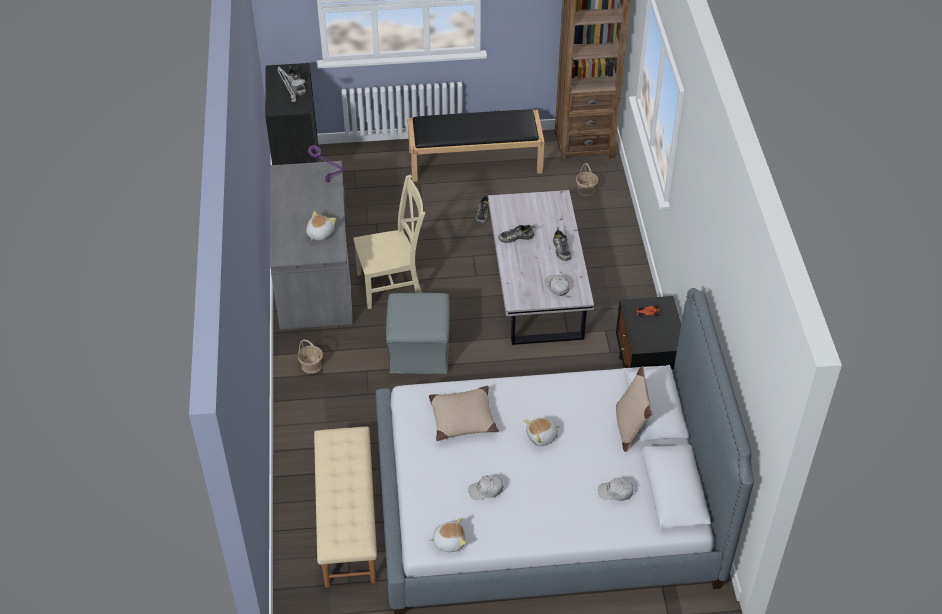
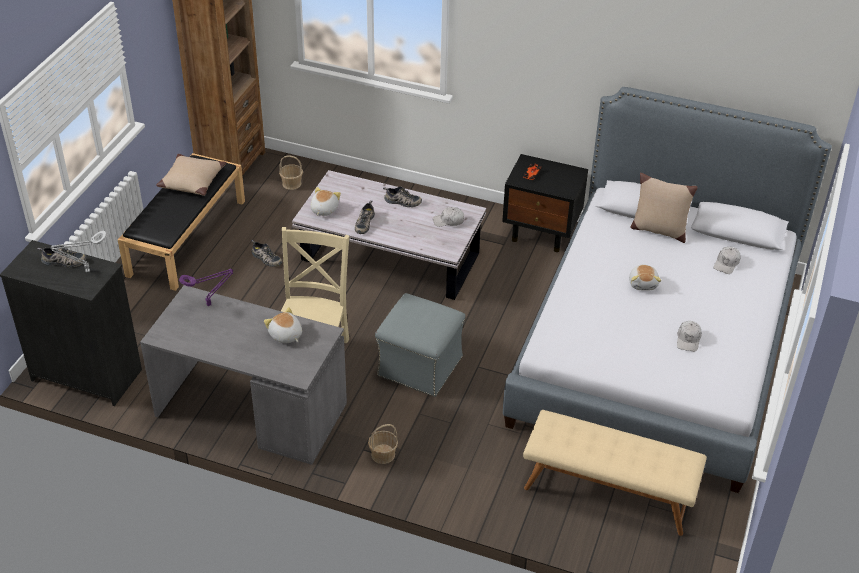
camera: 65 degrees left, 5 degrees down
plush toy [428,518,466,552] -> plush toy moved to [310,187,341,216]
beige pillow [429,386,499,441] -> beige pillow moved to [156,154,226,196]

